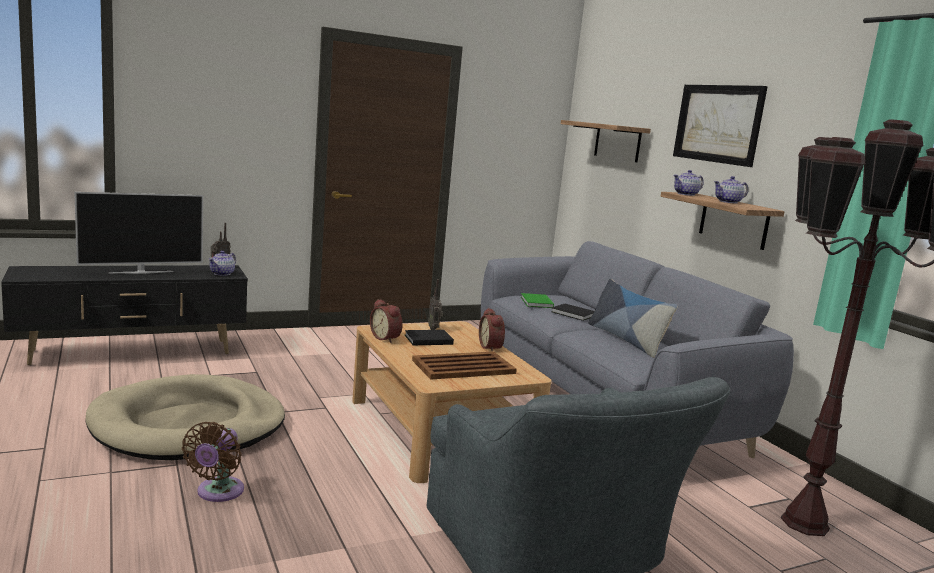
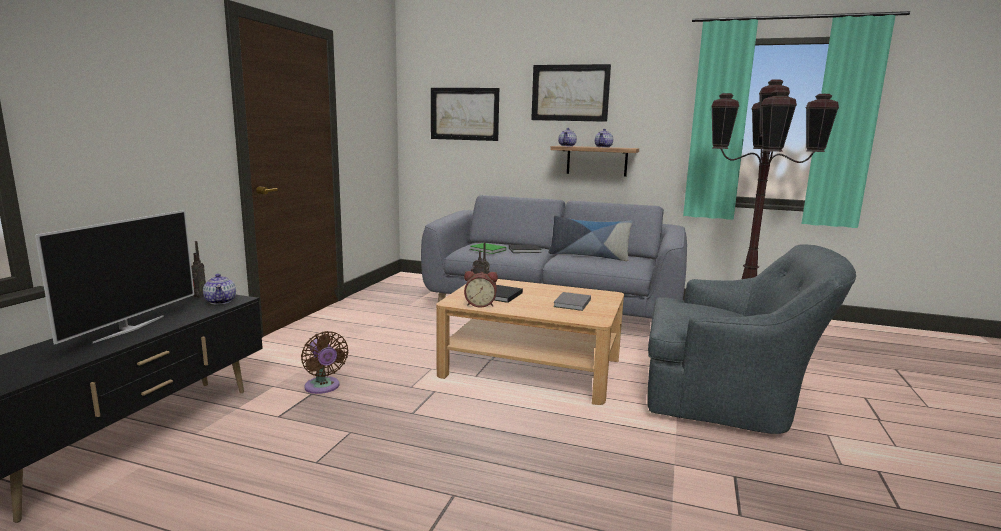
camera: 45 degrees left, 0 degrees up
beige dog bed [85,374,285,460] -> none
brown fan [182,422,244,502] -> brown fan moved to [301,331,348,394]
brown tray [412,351,517,380] -> grey book [553,292,591,311]
alarm clock [479,308,505,352] -> none
shelf [561,120,651,162] -> picture [431,88,499,141]

